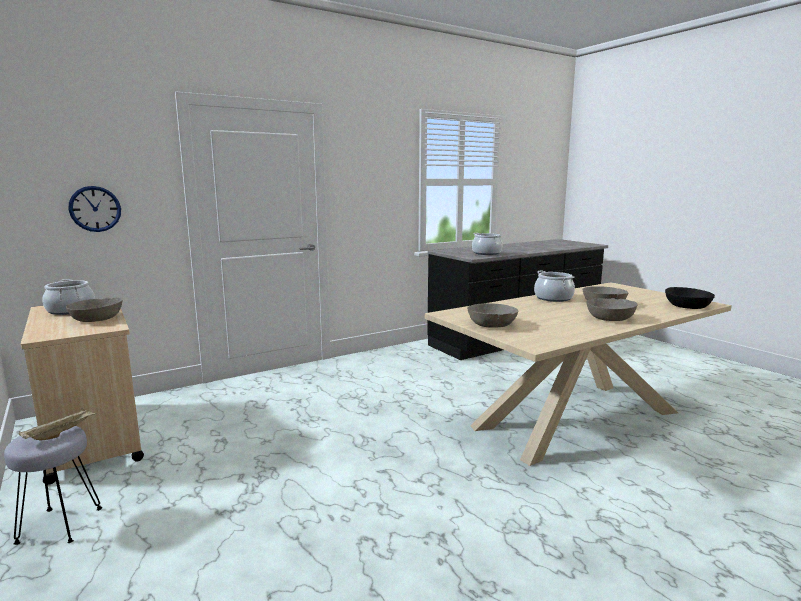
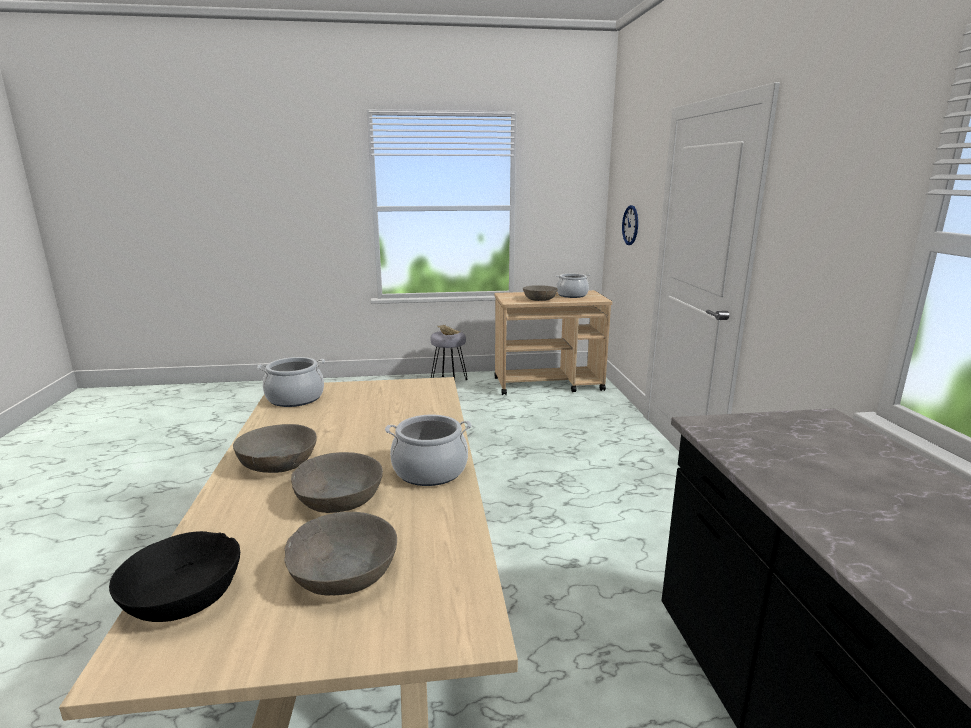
camera: 115 degrees right, 5 degrees up
grey bowl [467,303,518,328] -> grey bowl moved to [284,512,397,596]
cooking pot [472,233,502,255] -> cooking pot moved to [257,357,325,407]

